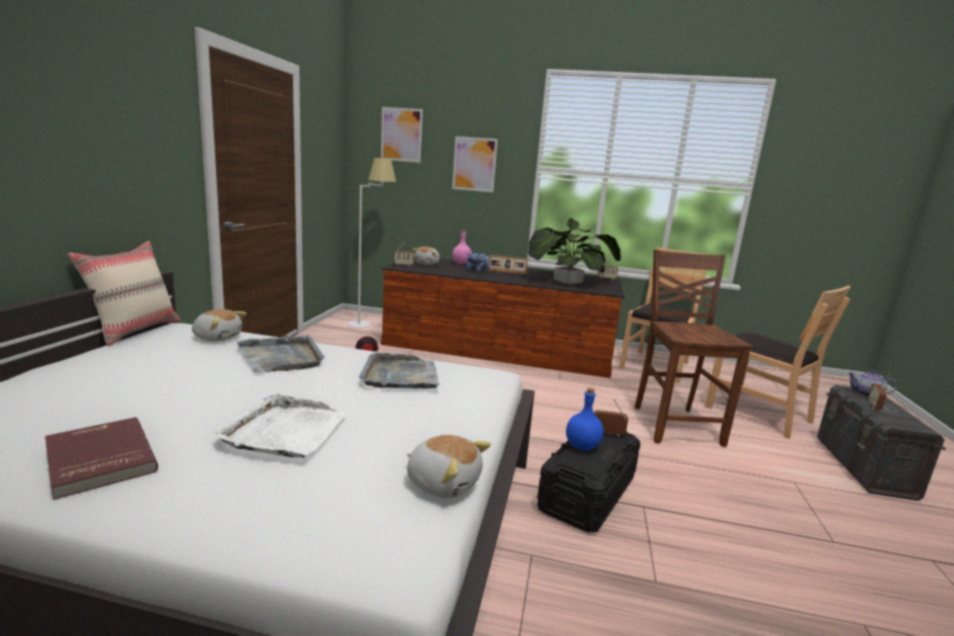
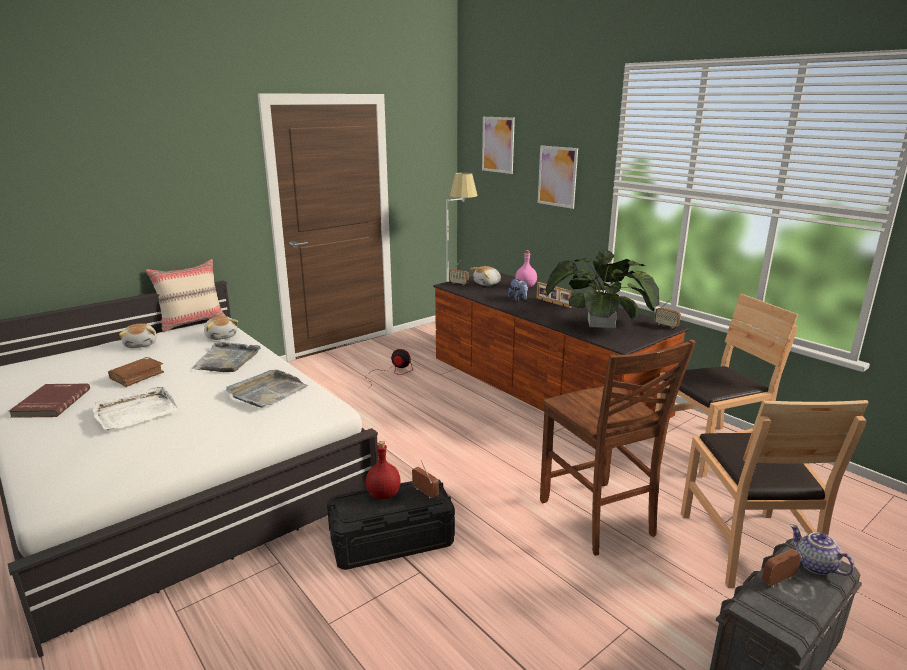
camera: 40 degrees right, 5 degrees up
plush toy [407,435,491,498] -> plush toy moved to [119,323,157,348]
blue bottle [566,387,604,451] -> red bottle [366,441,401,499]
brown chair [635,250,752,447] -> brown chair turned 120 degrees clockwise [540,339,696,555]
none -> brown book [108,357,164,387]

